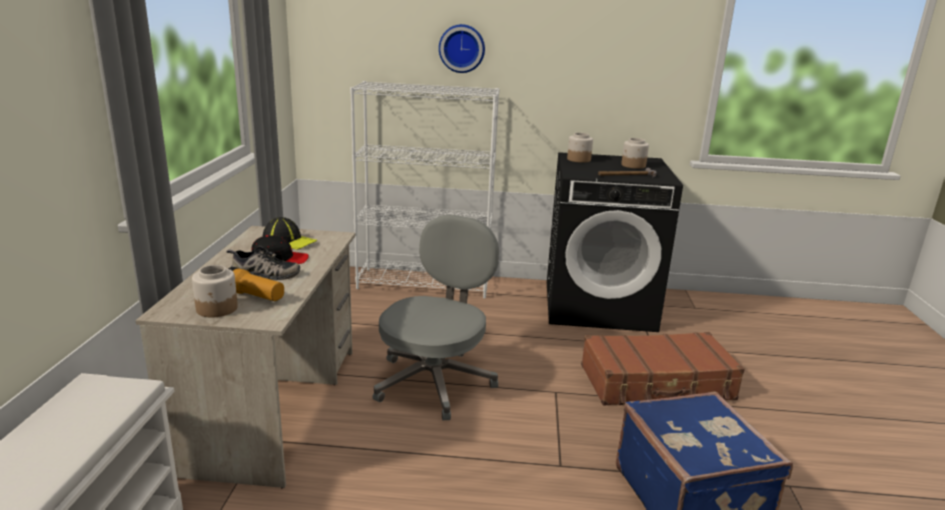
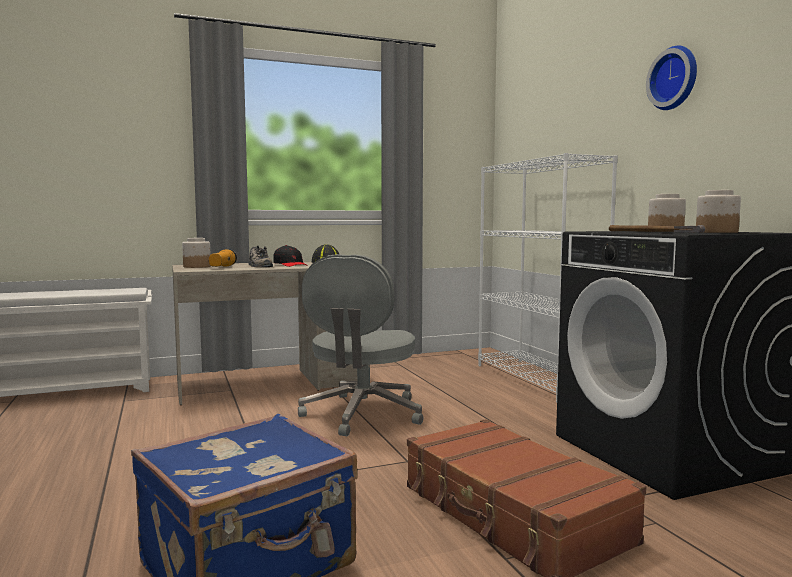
camera: 65 degrees right, 15 degrees down
grey office chair [372,215,499,420] -> grey office chair turned 105 degrees clockwise [298,254,423,436]
wall clock [439,24,485,73] -> wall clock moved to [646,45,697,110]

